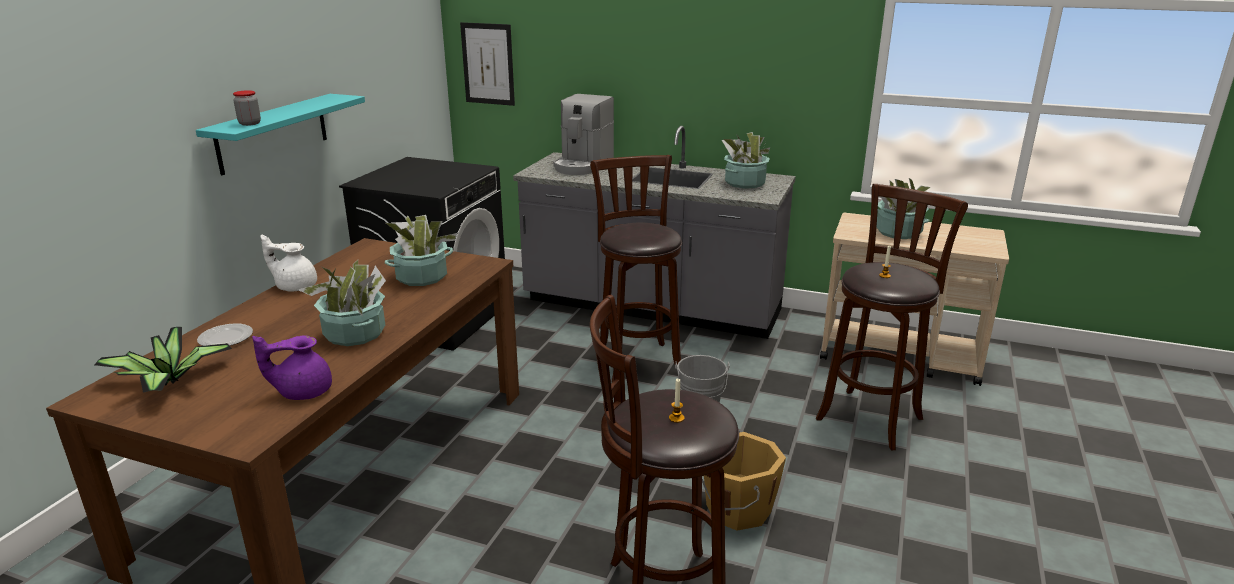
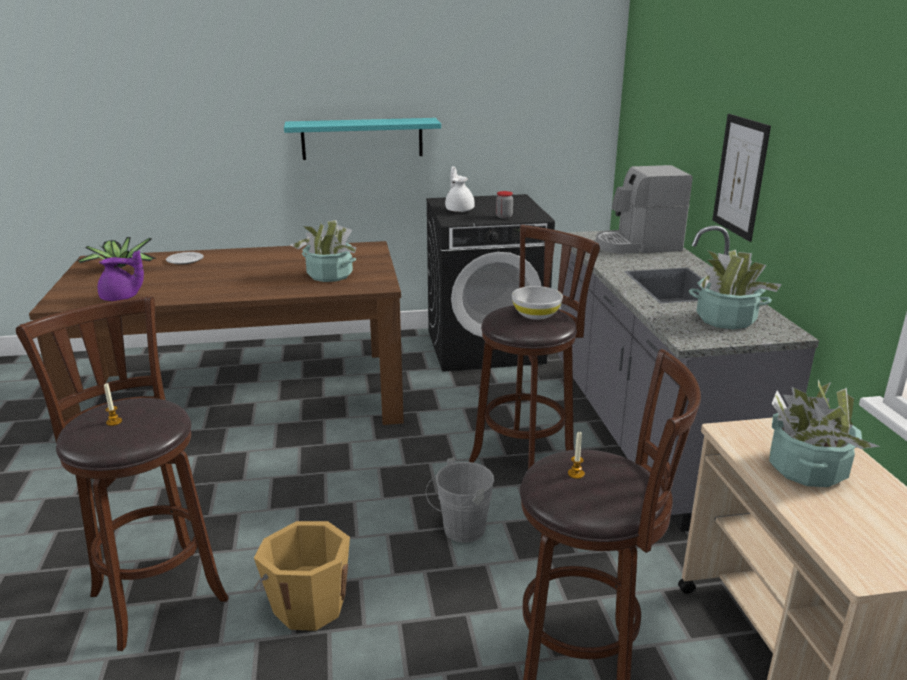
camera: 60 degrees right, 0 degrees up
jar [233,90,261,126] -> jar moved to [496,191,513,219]
purple teapot [252,335,332,400] -> purple teapot turned 135 degrees clockwise [98,250,144,301]
white teapot [261,235,317,292] -> white teapot moved to [445,166,475,212]
potted plant [297,260,386,346] -> none
picture [460,22,515,106] -> picture moved to [712,114,771,242]
none -> white bowl [512,286,563,320]

